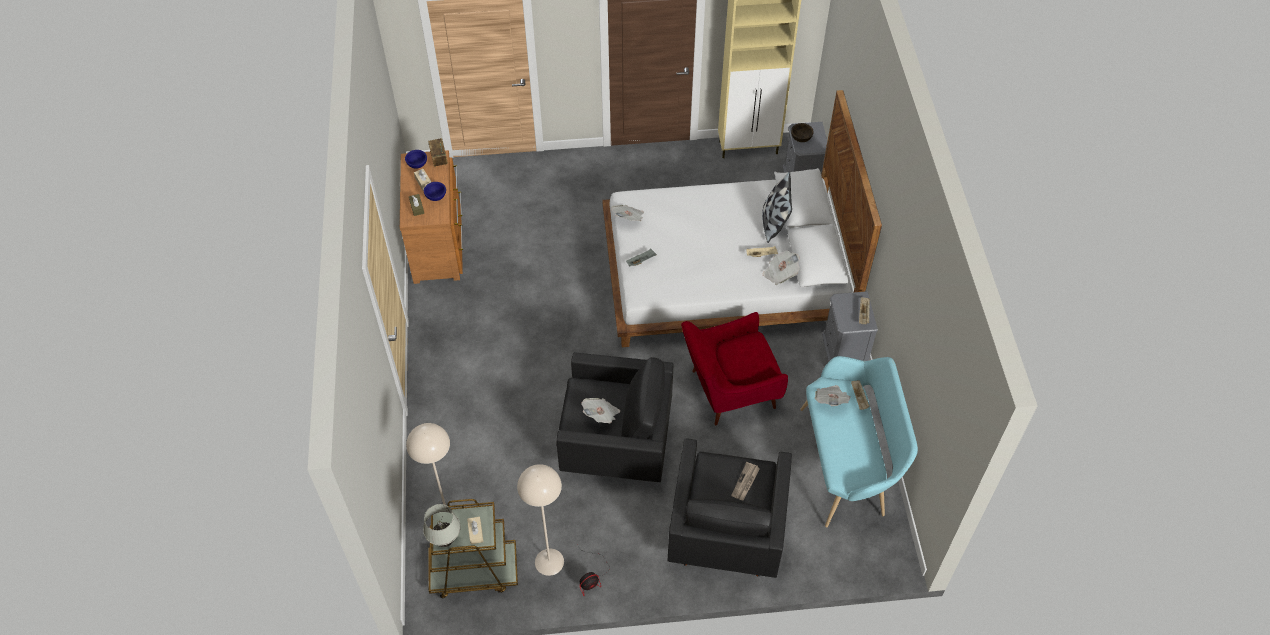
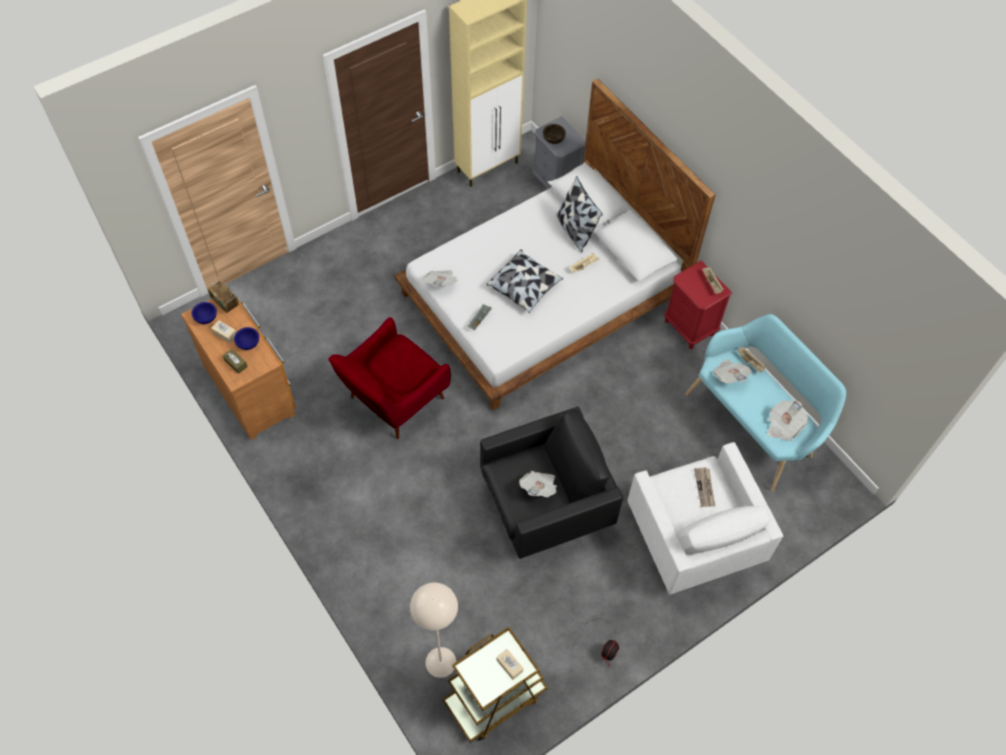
camera: 30 degrees left, 5 degrees up
white table lamp [423,504,461,547] -> none
beige floor lamp [517,464,564,576] -> none
black armchair [667,438,792,578] -> white armchair [627,442,783,594]
red armchair [681,312,788,425] -> red armchair moved to [329,317,451,439]
newspaper [763,250,800,285] -> newspaper moved to [768,400,808,441]
grey nightstand [822,291,878,362] -> red nightstand [664,261,732,349]
none -> pillow [486,250,563,313]

